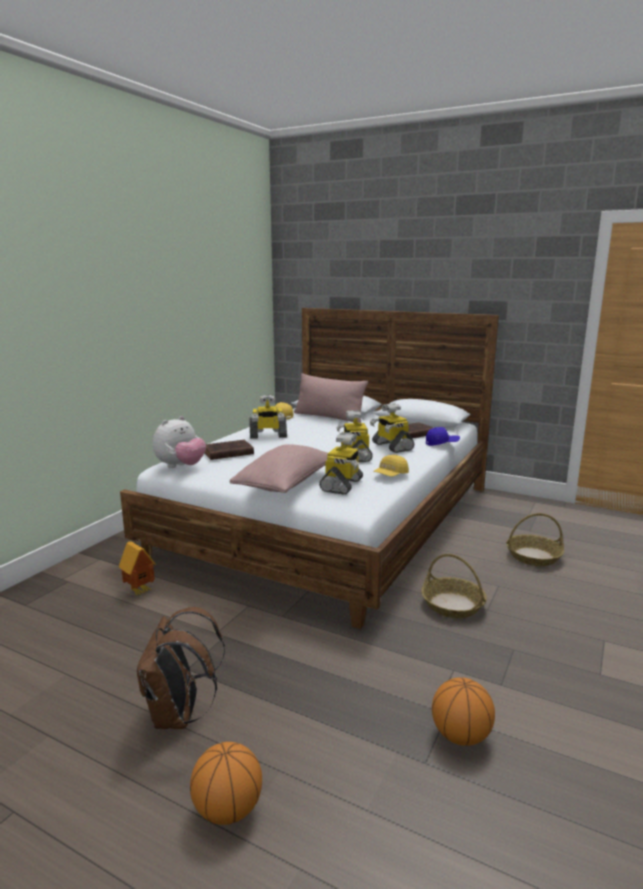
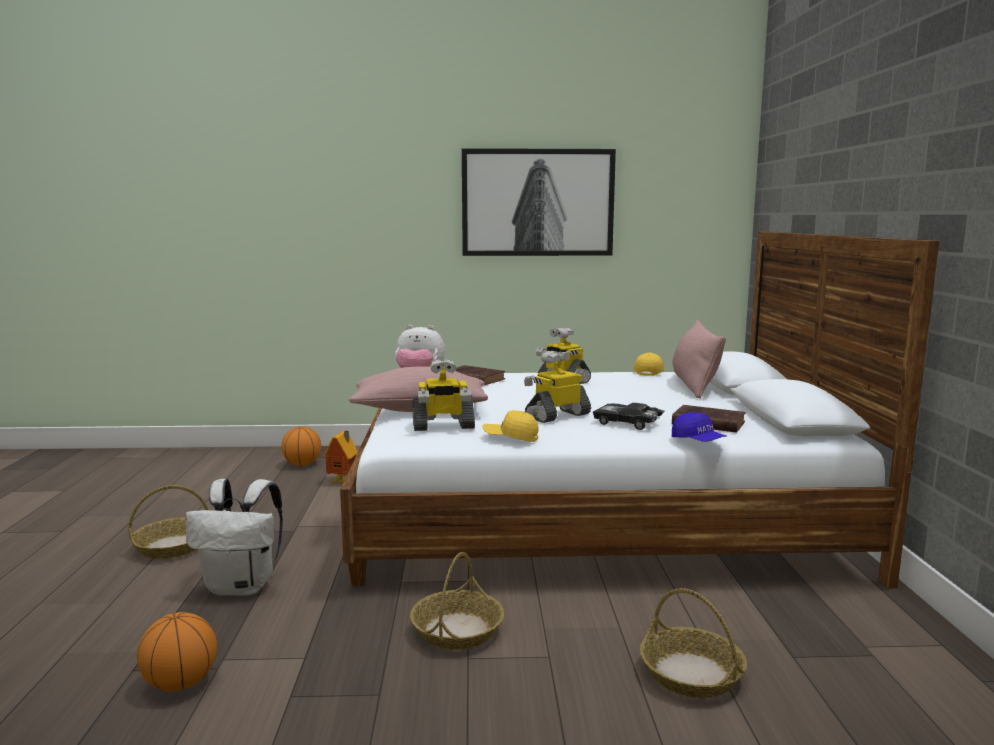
camera: 60 degrees right, 5 degrees down
brown backpack [137,607,225,729] -> basket [128,485,209,559]
basketball [190,742,262,825] -> basketball moved to [281,426,321,466]
toy robot [370,403,414,453] -> black toy car [593,403,664,430]
none -> white backpack [186,479,283,596]
none -> picture [462,148,616,256]

